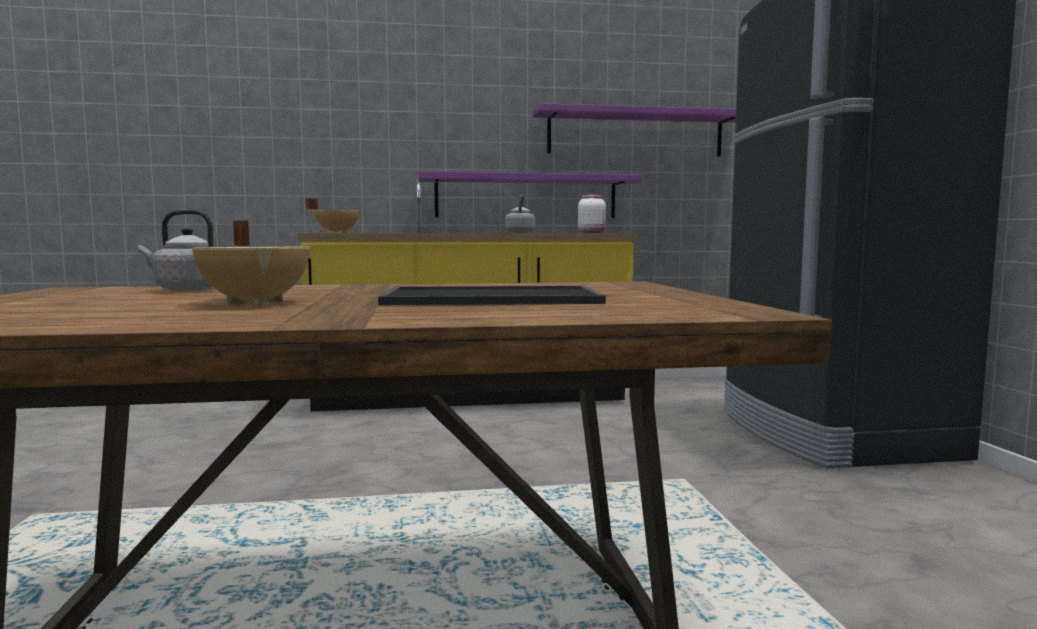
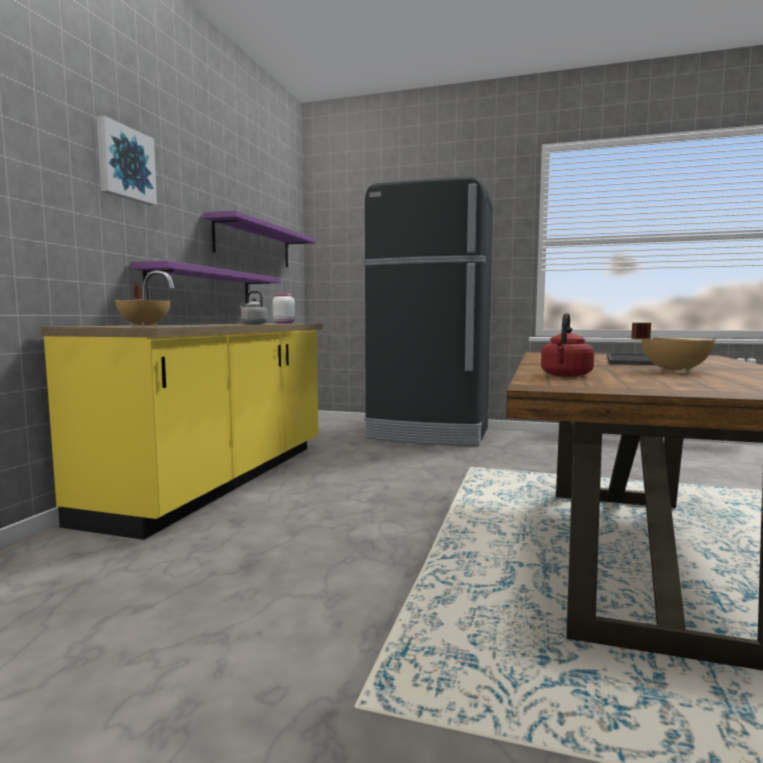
camera: 65 degrees left, 0 degrees up
grey kettle [138,209,213,291] -> red kettle [541,313,595,377]
none -> picture [96,115,157,206]

